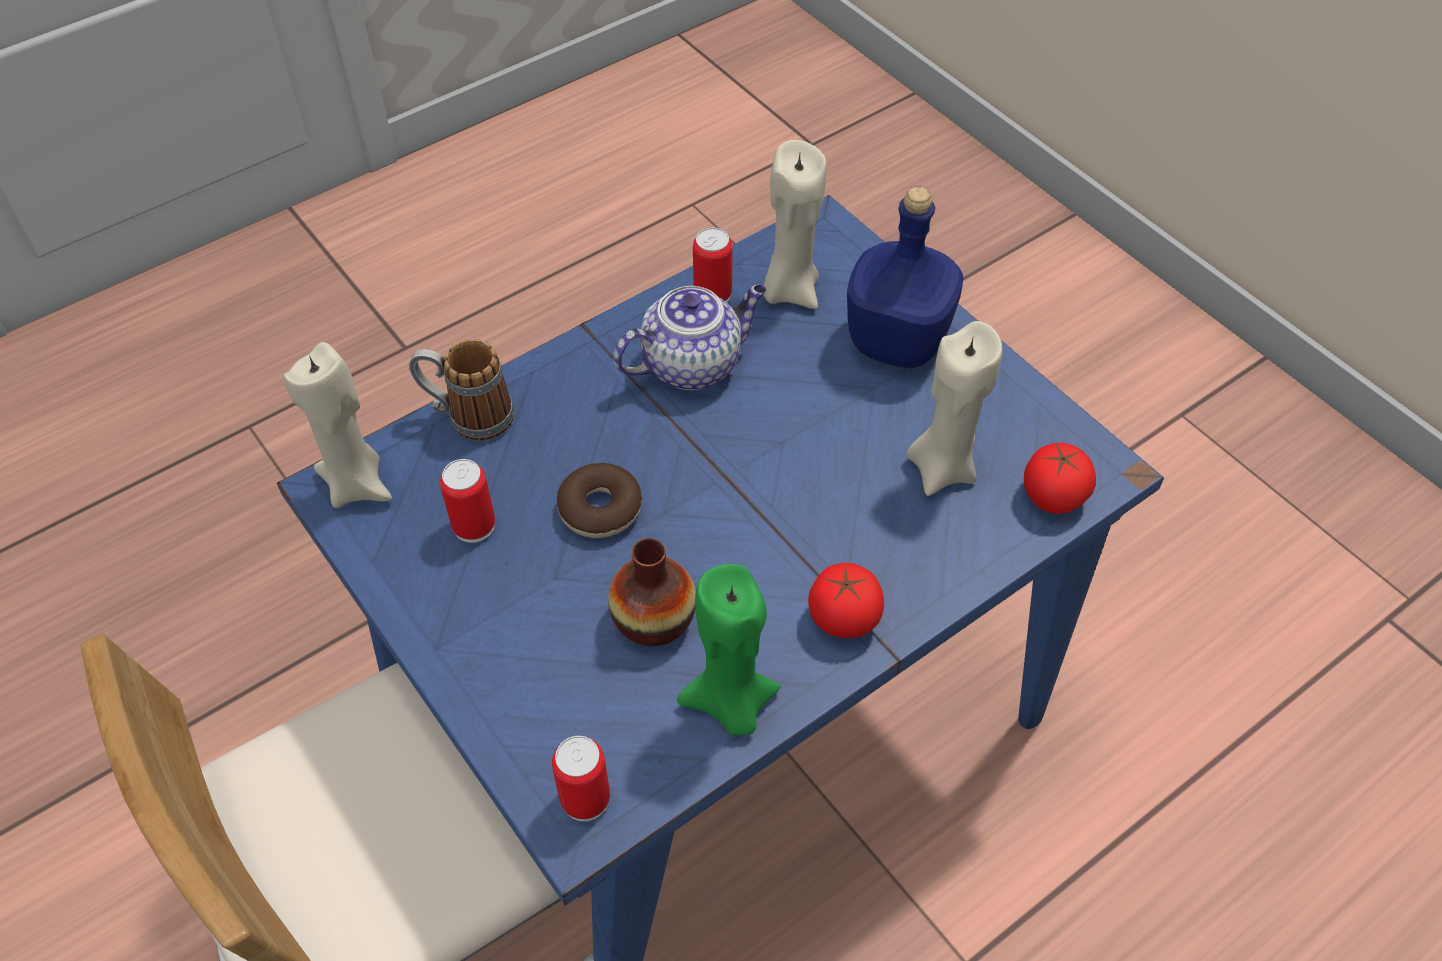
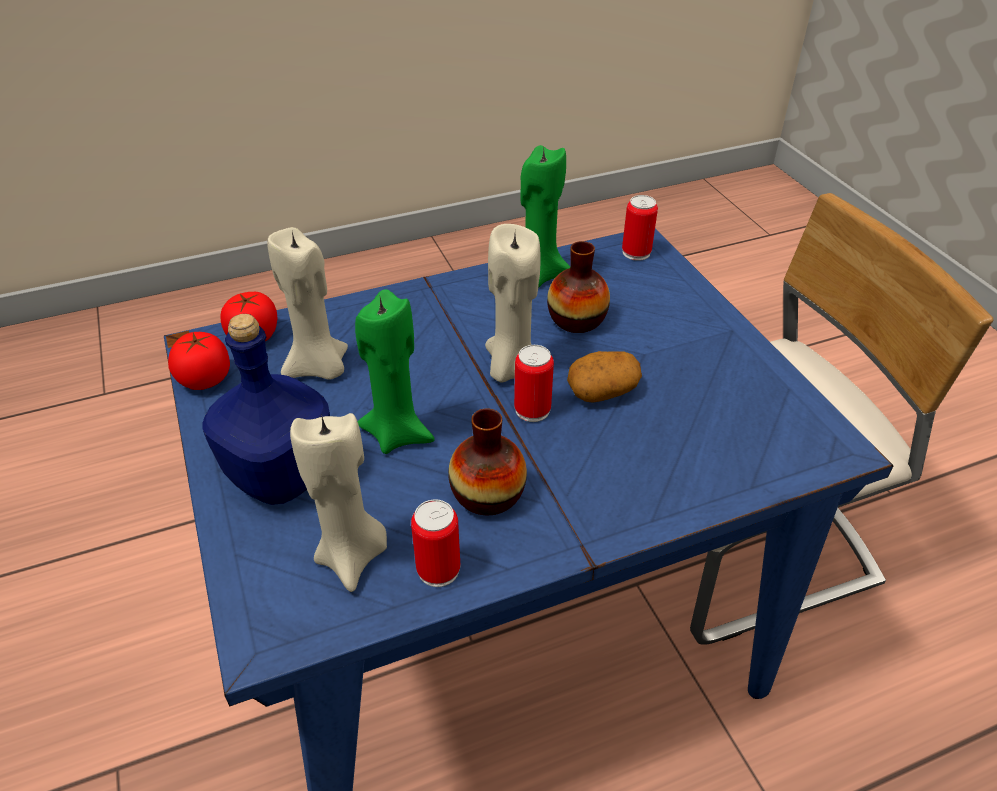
camera: 165 degrees left, 10 degrees down
beige candle [283,342,392,508] -> beige candle moved to [485,224,540,382]
mug [409,339,514,441] -> none
can [440,459,495,543] -> can moved to [514,345,554,422]
donut [557,463,642,538] -> potato [567,351,642,403]
teapot [613,285,766,390] -> vase [448,408,527,515]
tomato [808,563,884,638] -> tomato moved to [168,332,230,390]
none -> green candle [355,289,435,454]

